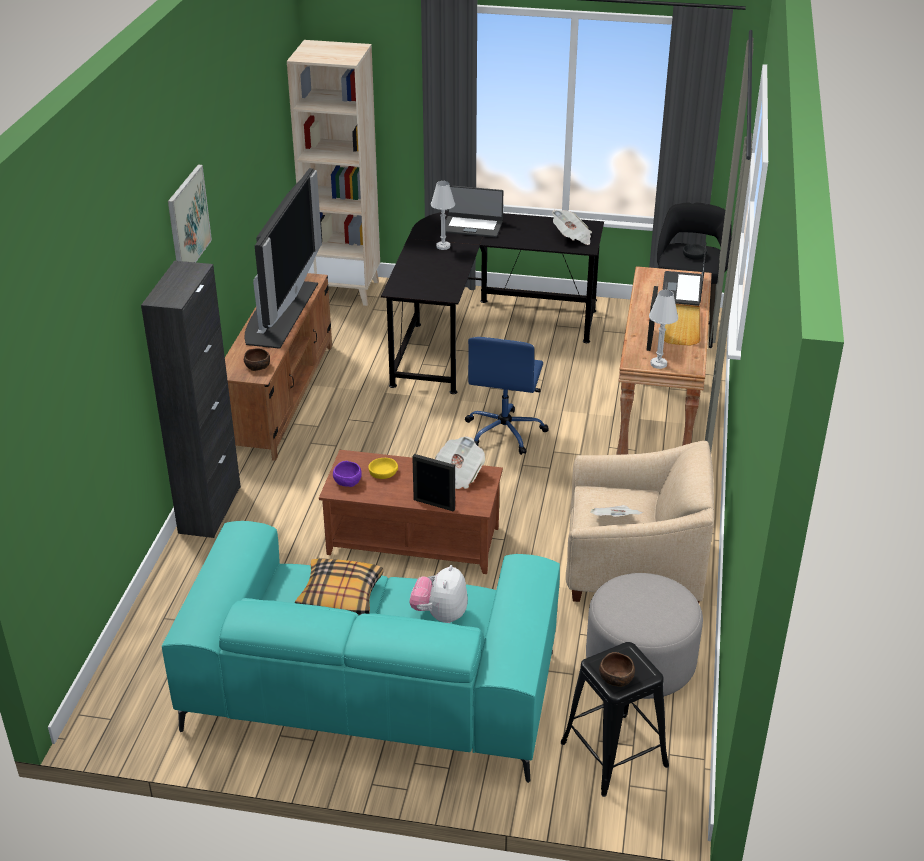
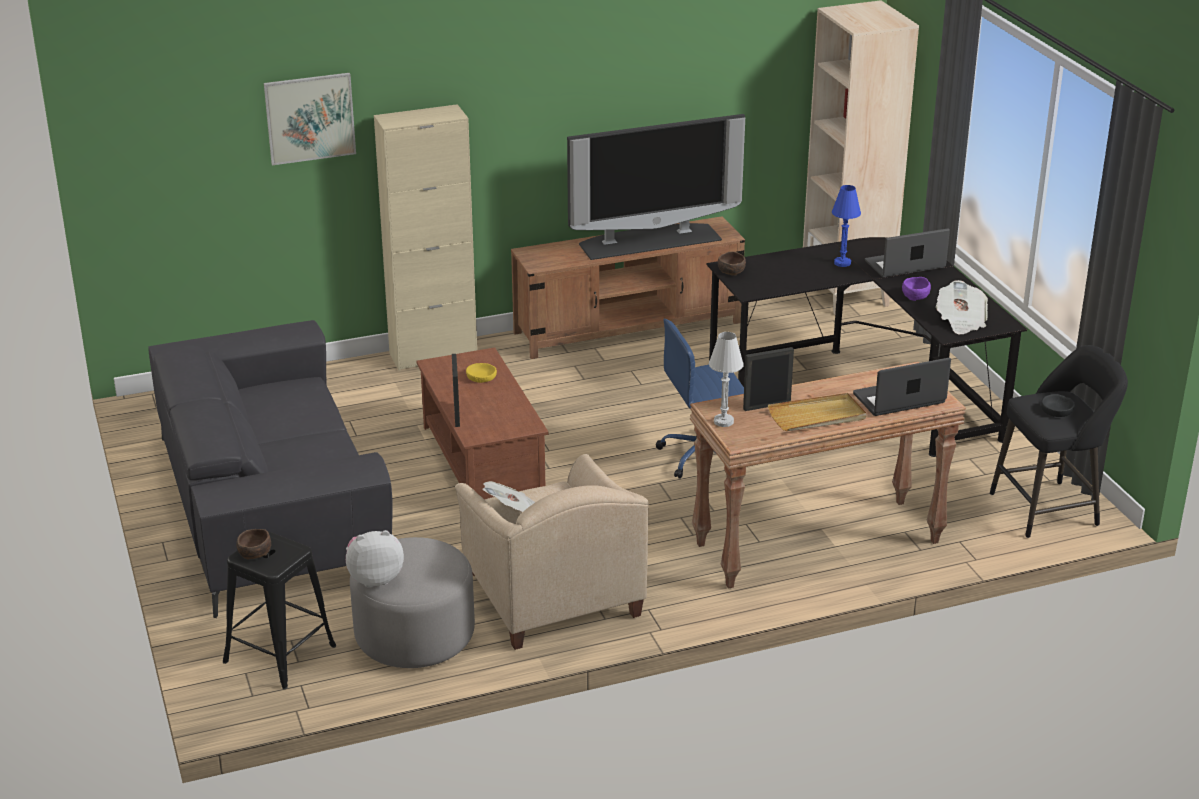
camera: 60 degrees right, 5 degrees down
black cabinet [141,261,241,538] -> beige cabinet [374,104,477,370]
turquoise sofa [162,521,560,783] -> grey sofa [148,320,393,618]
picture [168,165,212,262] -> picture moved to [264,73,356,165]
brown bowl [244,348,270,371] -> brown bowl moved to [718,251,746,276]
pillow [295,559,383,615] -> none
purple bowl [333,461,362,487] -> purple bowl moved to [902,277,931,301]
plush toy [410,565,468,623] -> plush toy moved to [346,530,404,588]
white table lamp [431,181,455,250] -> blue table lamp [832,185,861,267]
newspaper [435,436,485,489] -> none
laptop [445,185,503,237] -> laptop turned 90 degrees clockwise [865,228,950,277]

